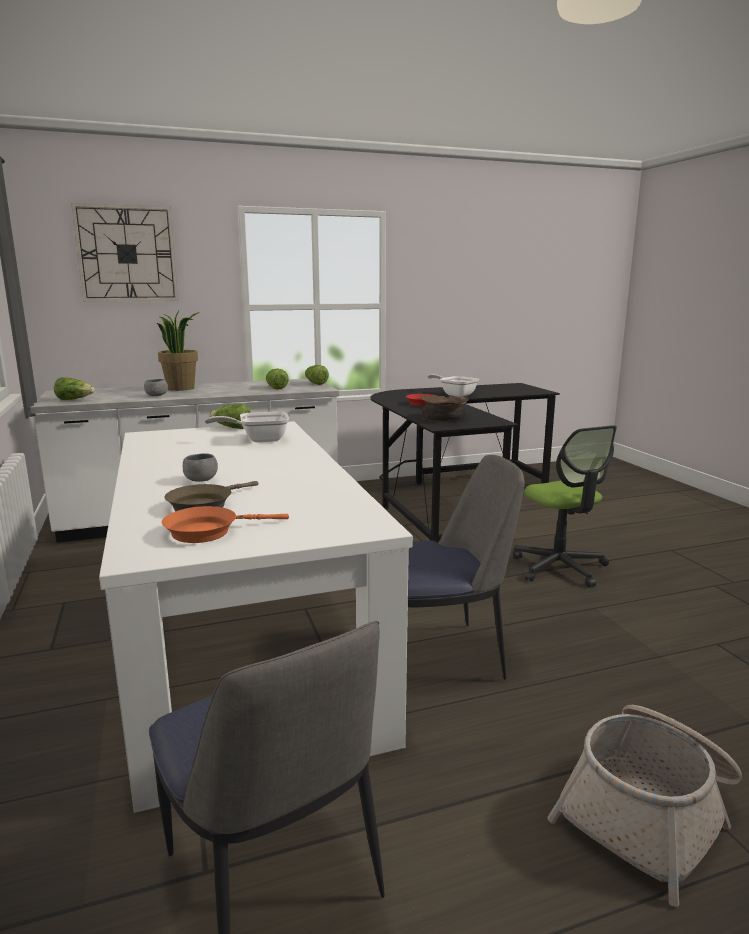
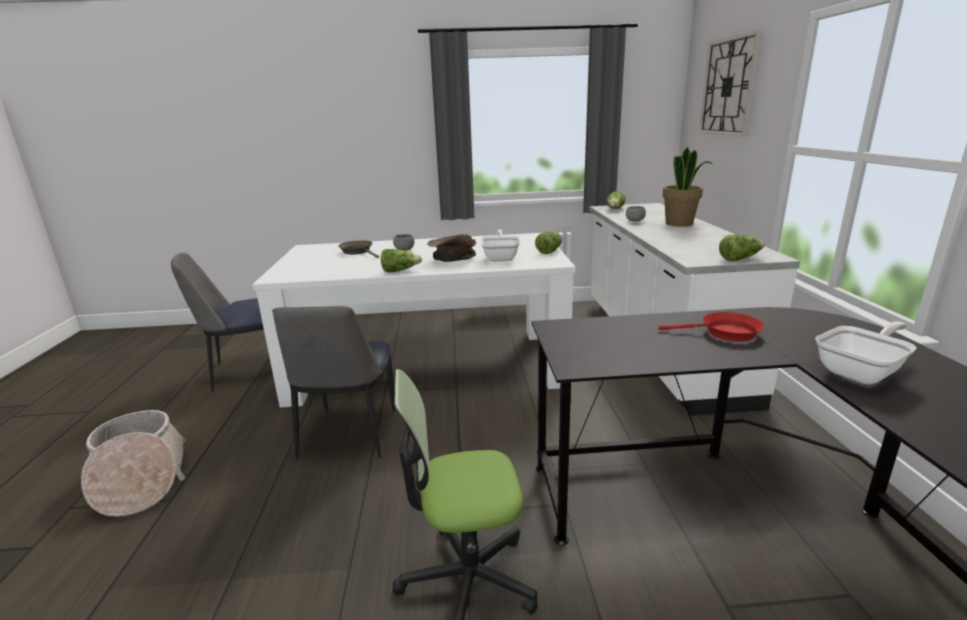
camera: 105 degrees right, 5 degrees up
orange frying pan [161,506,289,543] -> none
lettuce [266,369,289,390] -> lettuce moved to [381,249,422,273]
brown bowl [420,395,469,421] -> brown bowl moved to [427,234,477,262]

